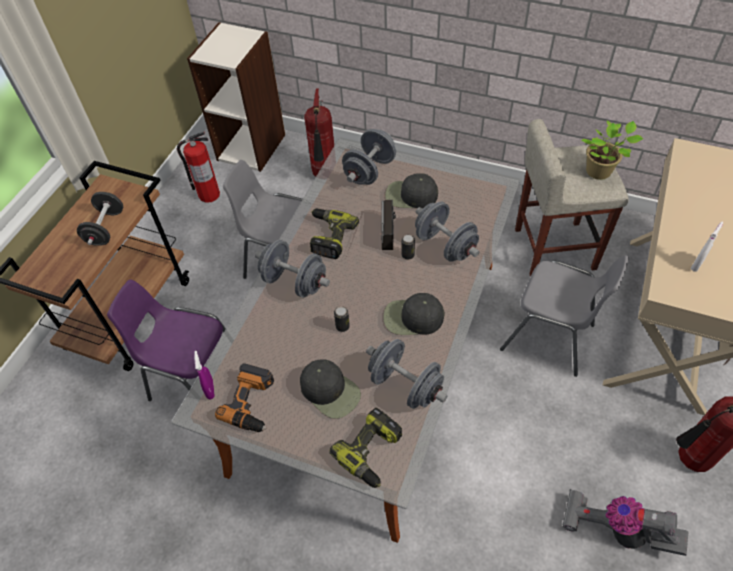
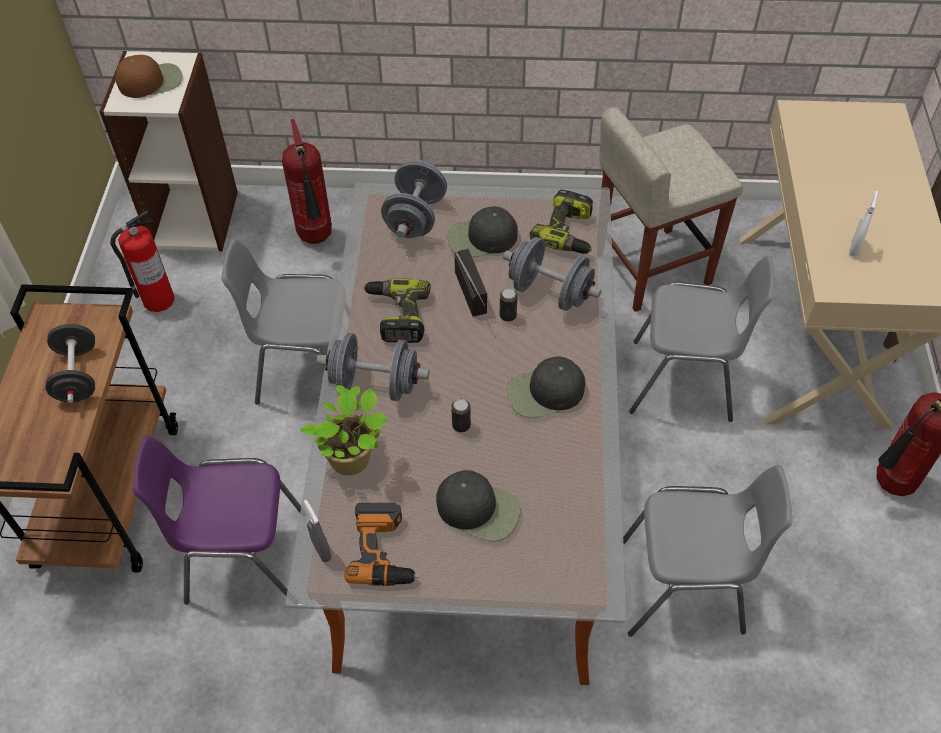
camera: 20 degrees left, 0 degrees up
purple spray bottle [194,351,215,400] -> grey spray bottle [304,500,332,562]
power drill [329,408,402,488] -> power drill moved to [530,190,593,254]
grey dumbbell [366,339,447,409] -> none
vacuum cleaner [563,489,688,556] -> none
potted plant [581,121,643,180] -> potted plant moved to [300,385,388,475]
none -> brown cap [116,55,183,98]
none -> grey chair [623,465,793,637]

